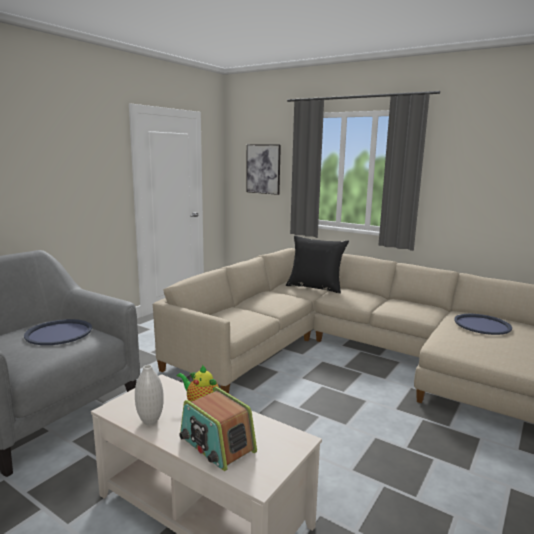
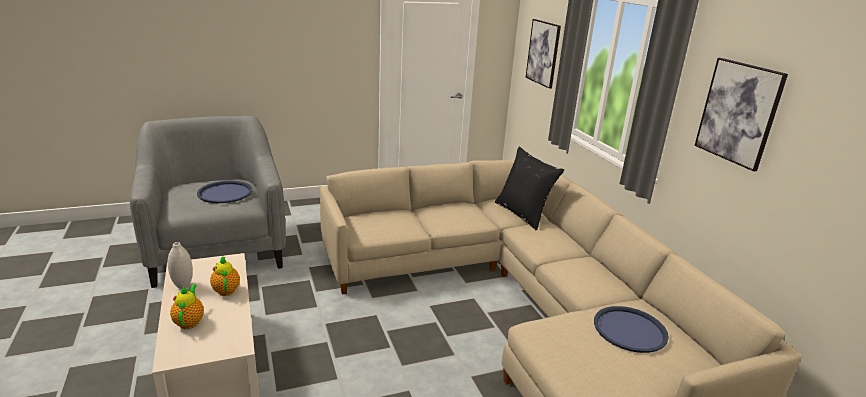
camera: 35 degrees right, 10 degrees up
radio [179,387,257,471] -> teapot [170,285,204,329]
none -> picture [695,58,788,171]

